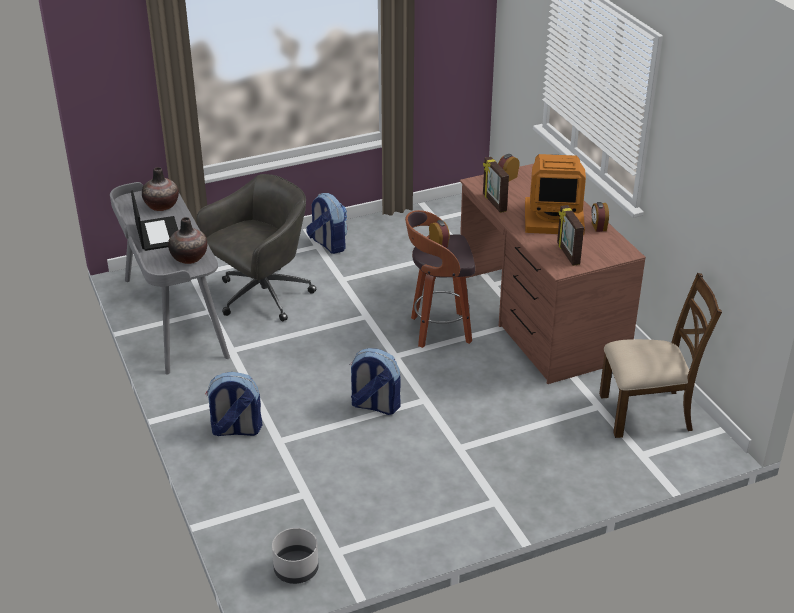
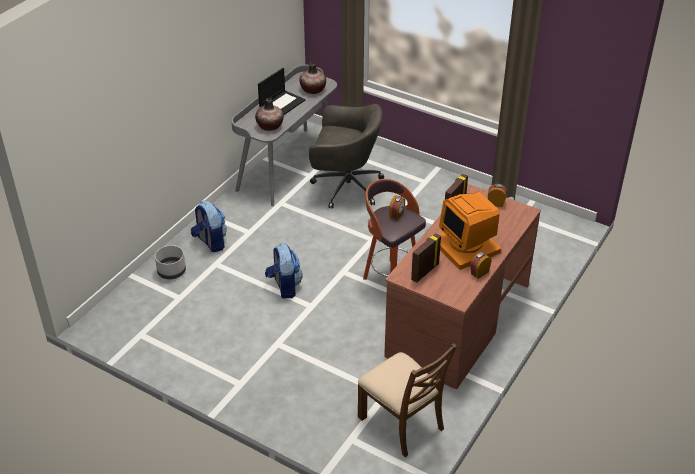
camera: 55 degrees right, 5 degrees up
grey planter [272,528,319,584] -> grey planter moved to [155,245,186,279]
backpack [306,193,347,254] -> none

